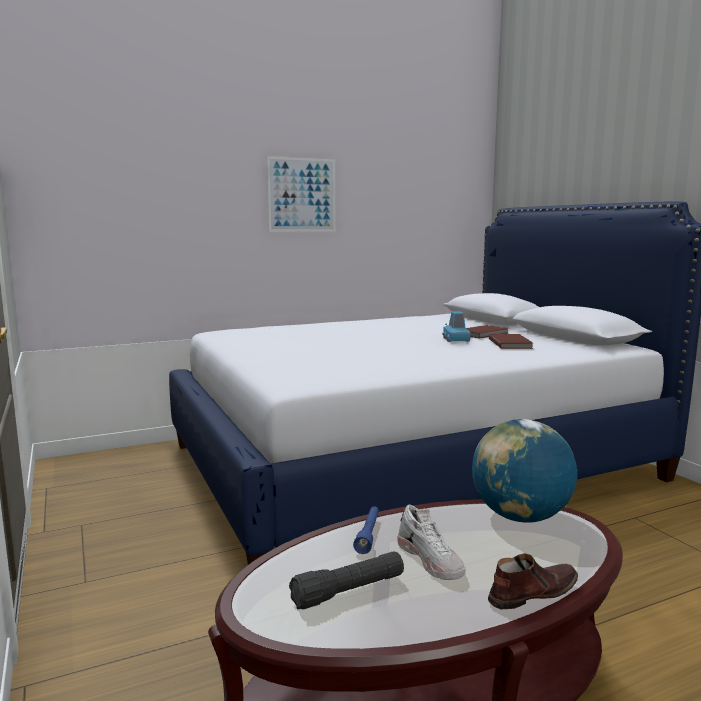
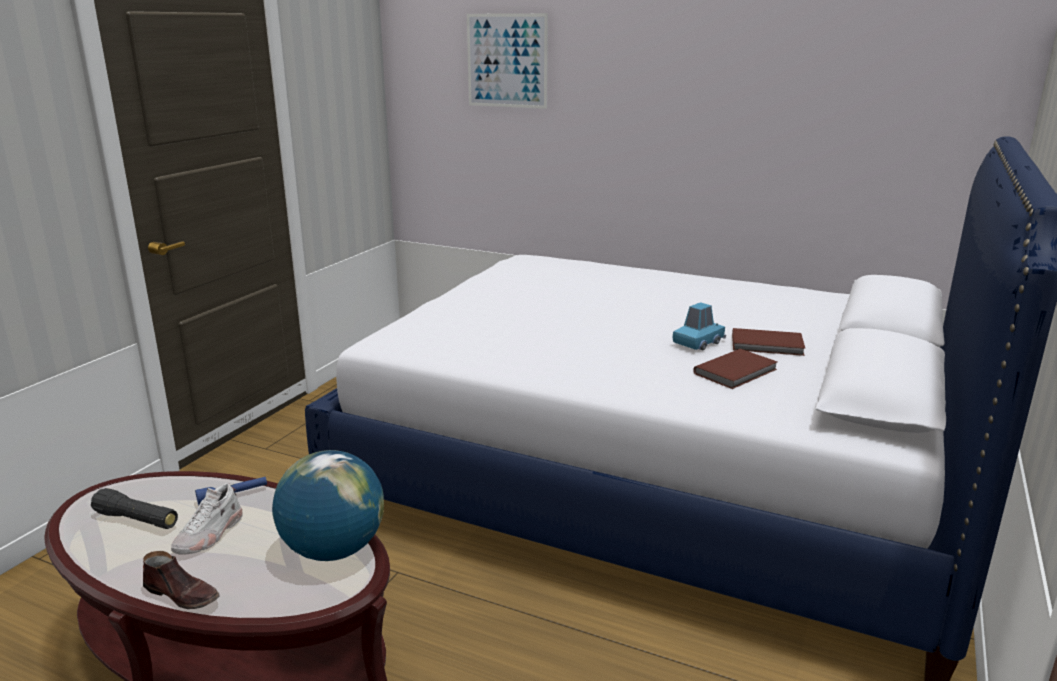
camera: 50 degrees right, 10 degrees up
picture [267,156,335,232] -> picture moved to [467,13,548,109]

